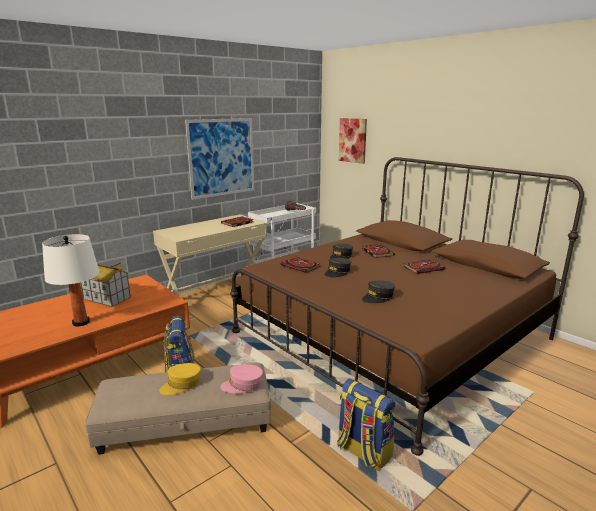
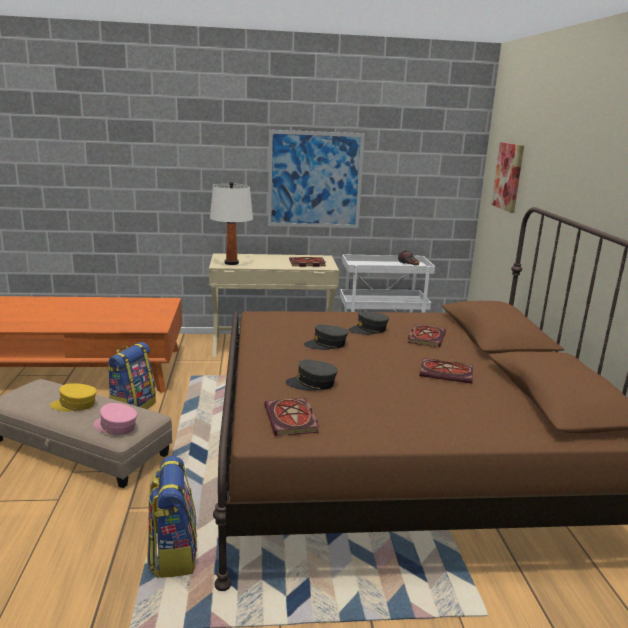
camera: 35 degrees right, 0 degrees up
white table lamp [42,234,99,326] -> white table lamp moved to [210,182,253,265]
toy house [80,263,131,307] -> none
book [281,257,320,273] -> book moved to [264,398,319,436]

